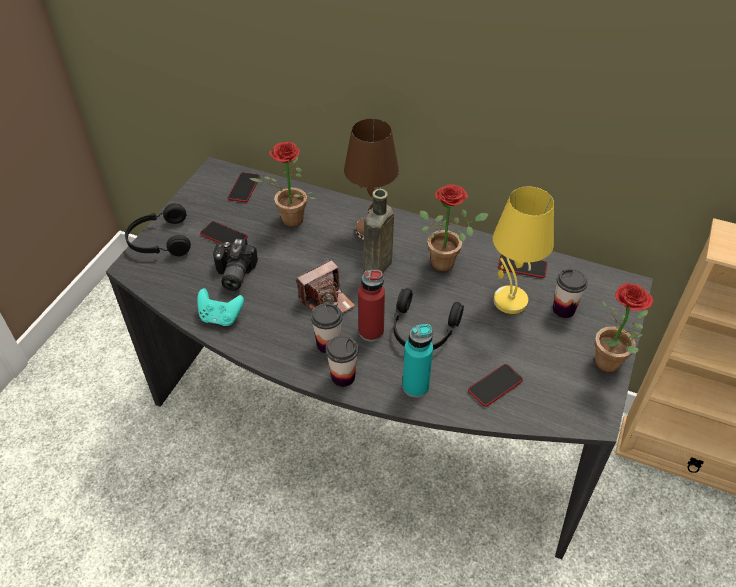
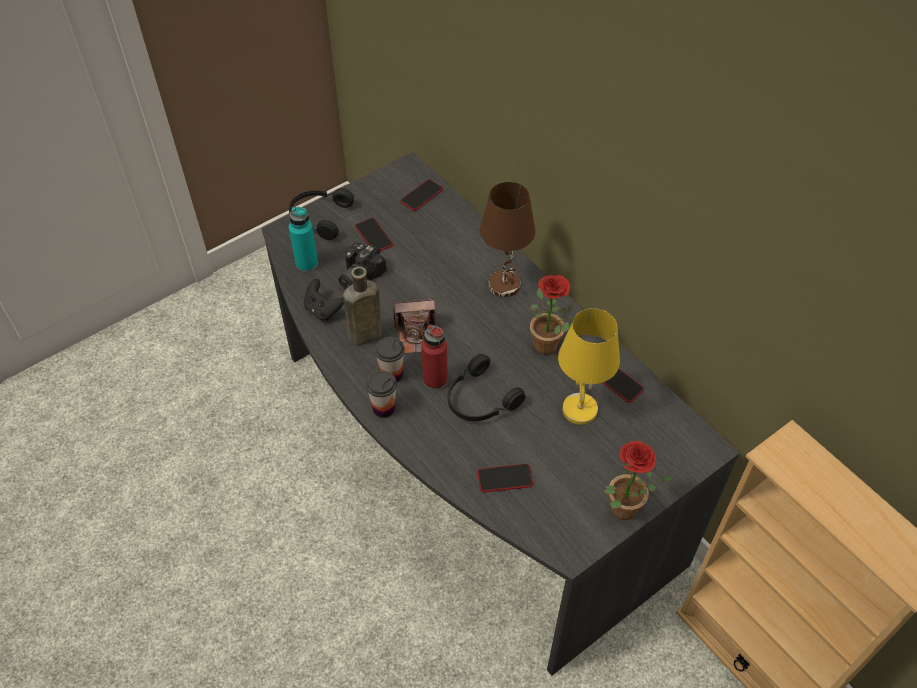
camera: 30 degrees right, 5 degrees up
turquoise game controller [197,288,244,326] -> black game controller [304,279,344,321]
potted plant [250,142,316,227] -> none
brown bottle [364,189,394,272] -> brown bottle moved to [343,266,382,346]
turquoise bottle [402,324,433,398] -> turquoise bottle moved to [289,207,318,272]
cup [553,269,588,318] -> none

